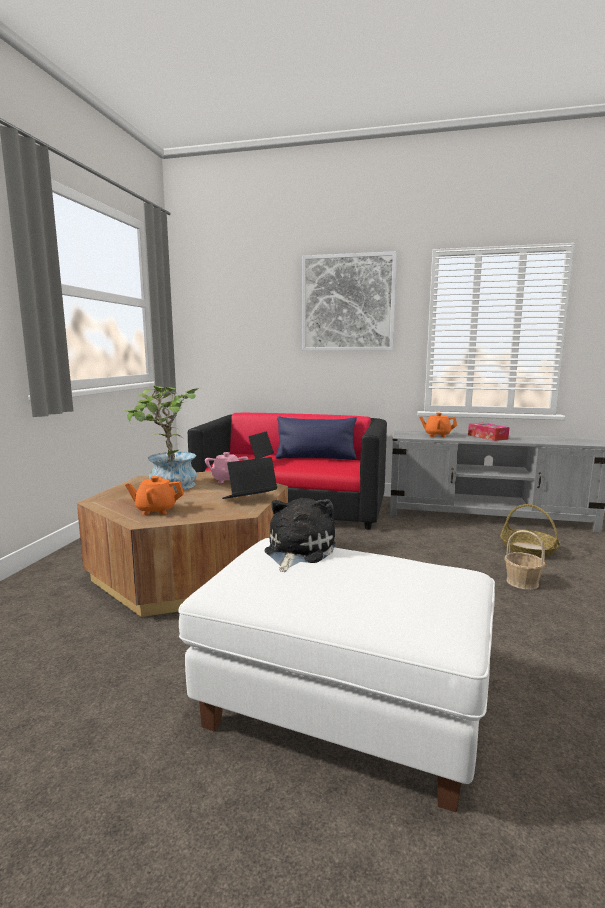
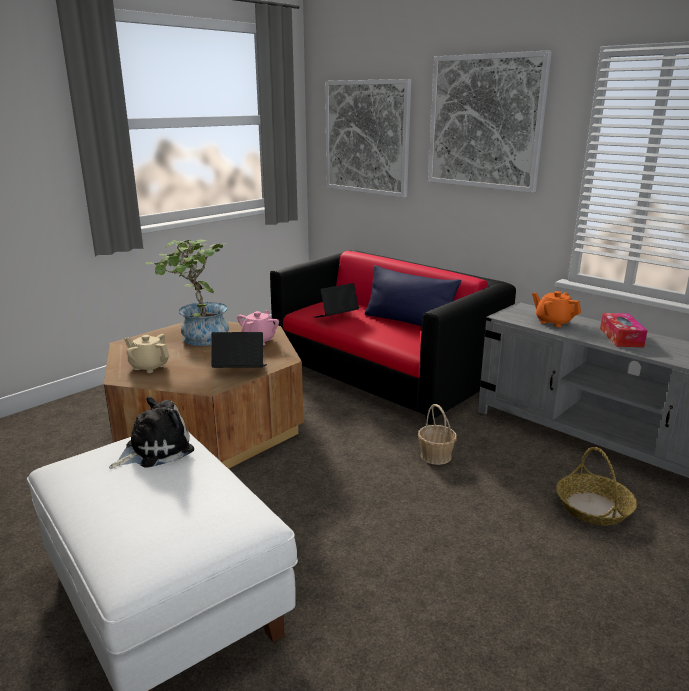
camera: 30 degrees right, 10 degrees up
orange teapot [125,476,184,515] -> beige teapot [124,334,169,373]
basket [505,530,545,590] -> basket moved to [418,404,457,465]
none -> picture [325,79,411,198]

